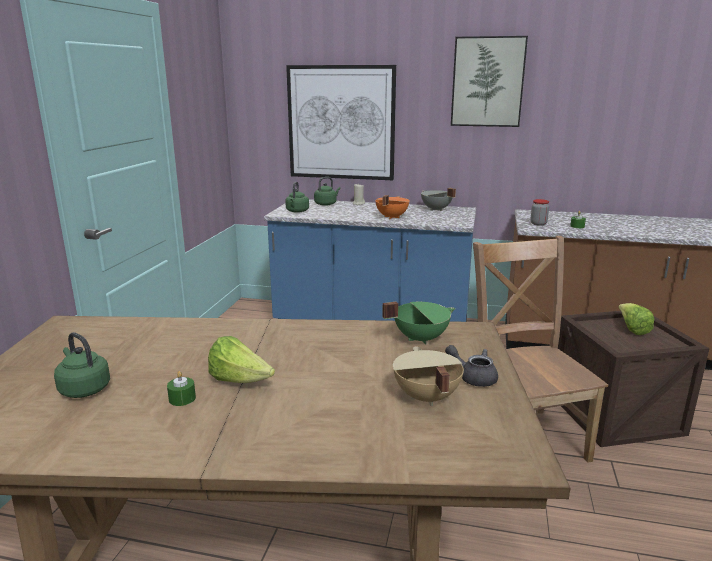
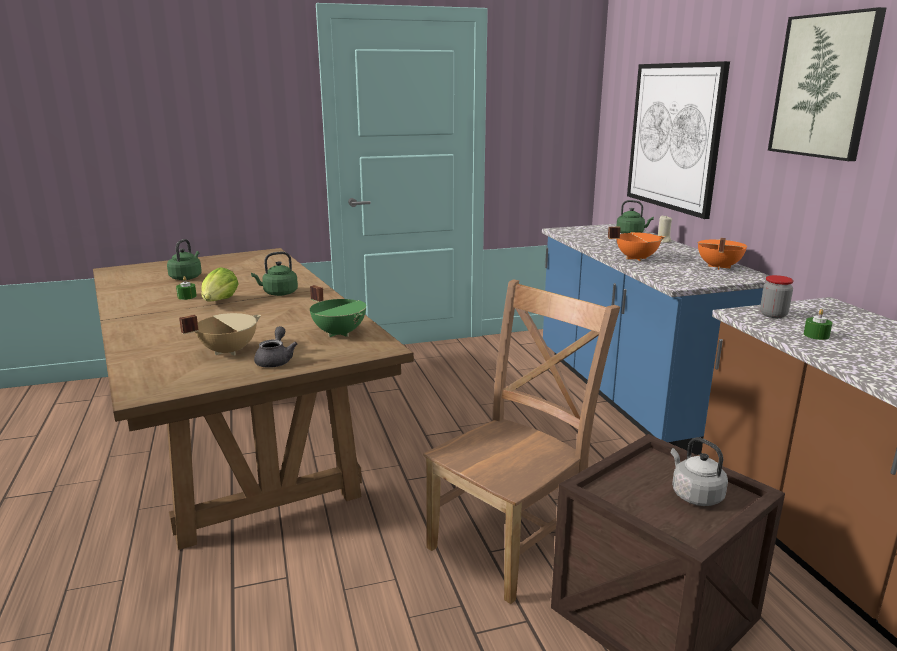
camera: 60 degrees right, 0 degrees up
green kettle [285,182,309,213] -> green kettle moved to [251,252,298,296]
grey cooking pot [421,188,456,211] -> orange cooking pot [698,238,747,270]
lettuce [618,303,654,335] -> grey kettle [671,437,728,506]

